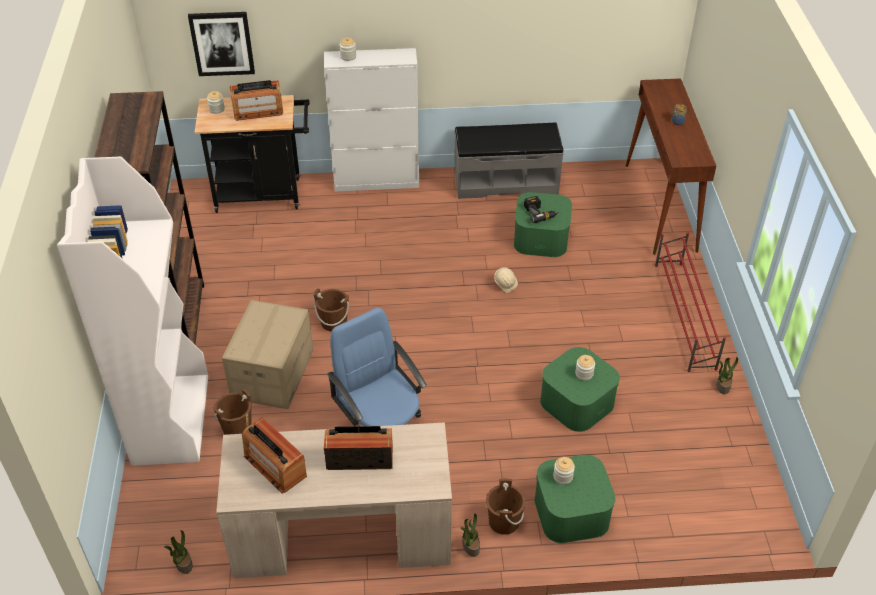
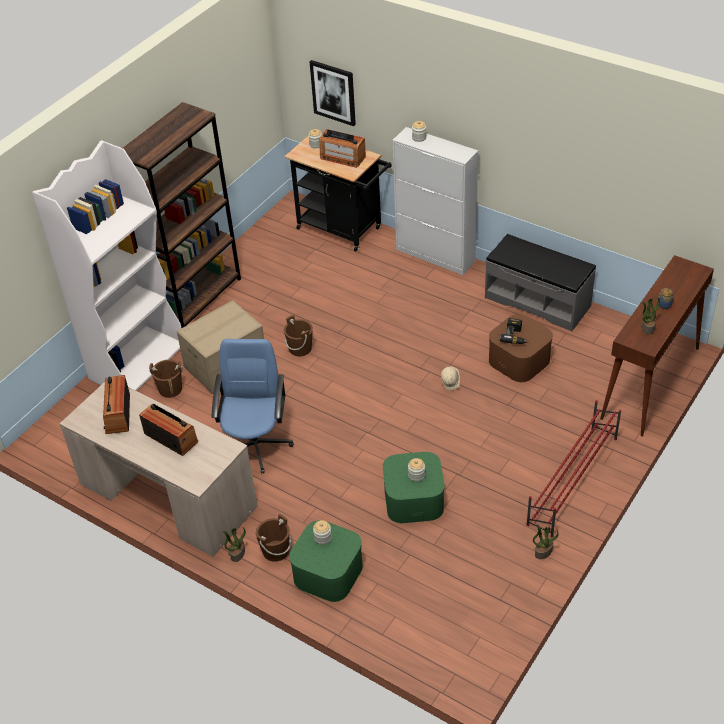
camera: 40 degrees right, 0 degrees up
potted plant [164,530,193,574] -> potted plant moved to [642,297,660,335]
green storage box [514,192,572,257] -> brown storage box [489,314,553,382]

